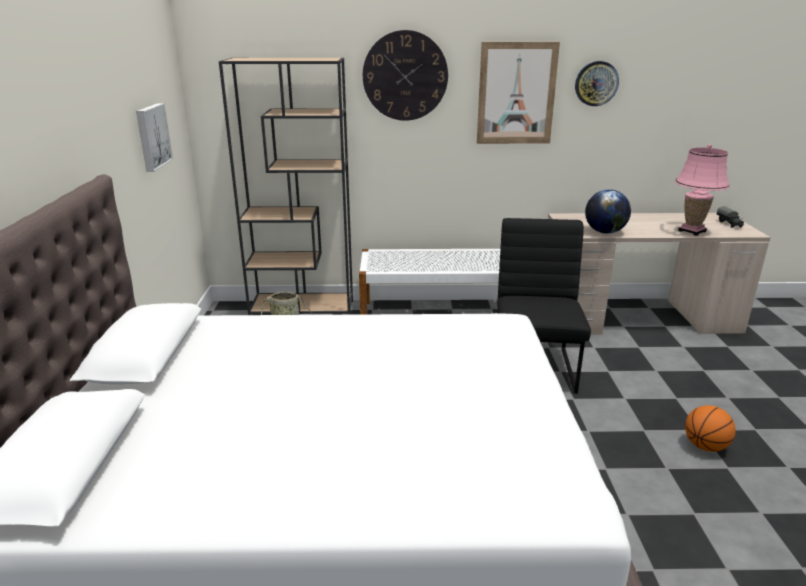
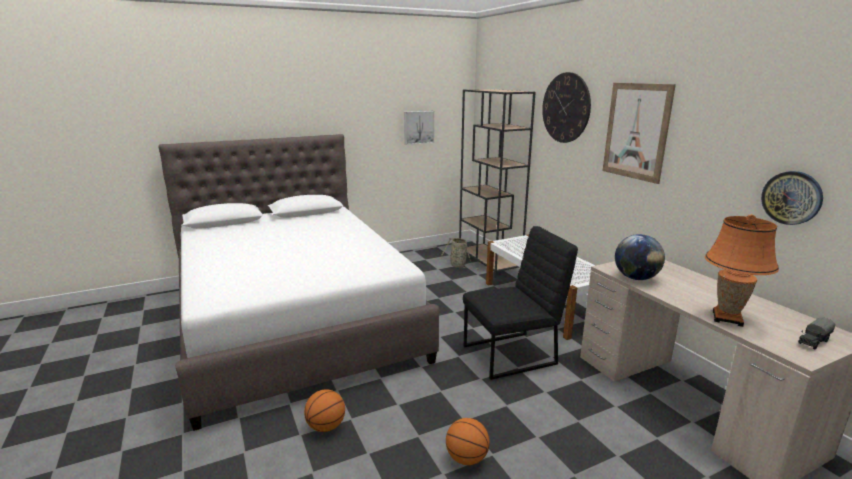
camera: 65 degrees right, 5 degrees down
wall clock [575,61,619,106] -> wall clock moved to [761,171,823,225]
pink table lamp [675,144,729,236] -> orange table lamp [705,214,779,327]
none -> basketball [304,389,345,432]

